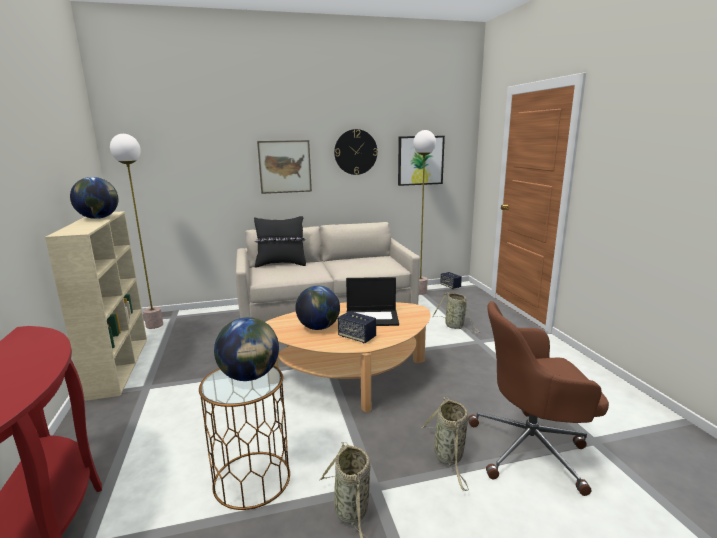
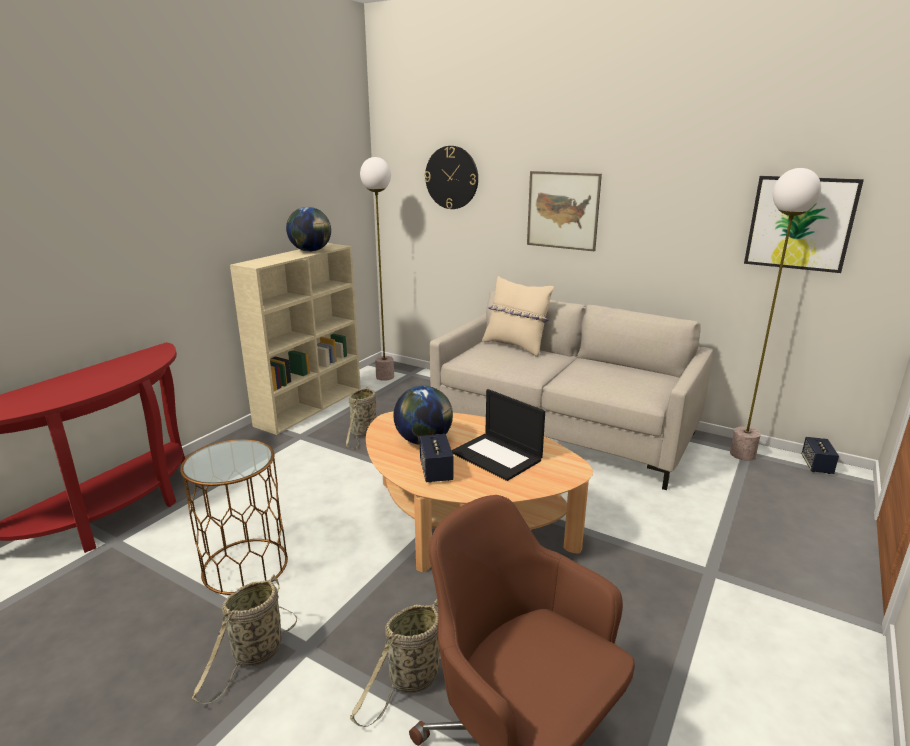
camera: 45 degrees right, 5 degrees up
globe [214,317,279,381] -> none
black pillow [254,216,306,267] -> beige pillow [482,276,554,357]
wall clock [334,129,378,175] -> wall clock moved to [424,146,478,209]
basket [433,292,480,333] -> basket moved to [346,387,376,449]

